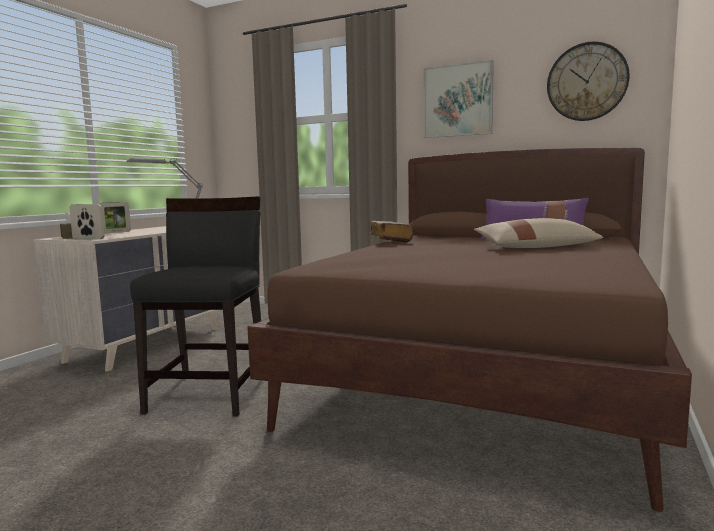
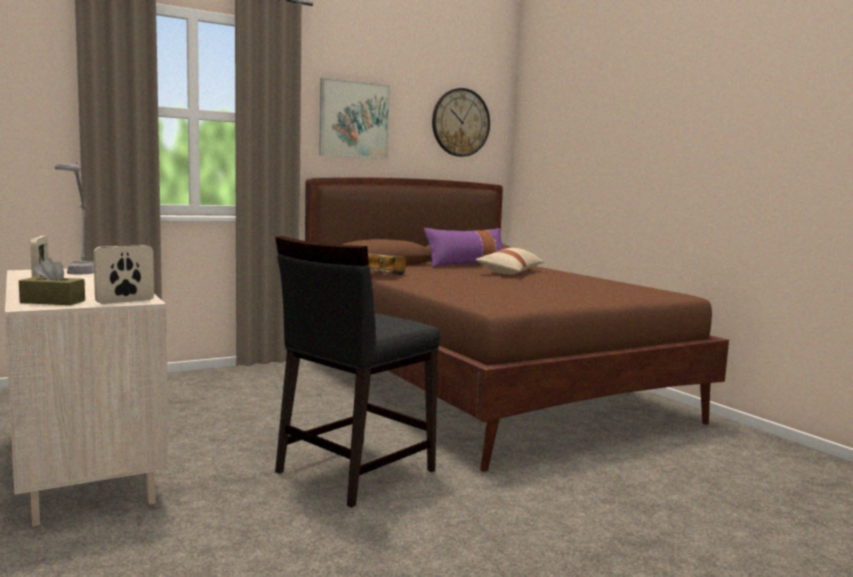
camera: 55 degrees left, 0 degrees up
black chair [130,196,261,417] -> black chair turned 90 degrees counterclockwise [275,236,440,508]

